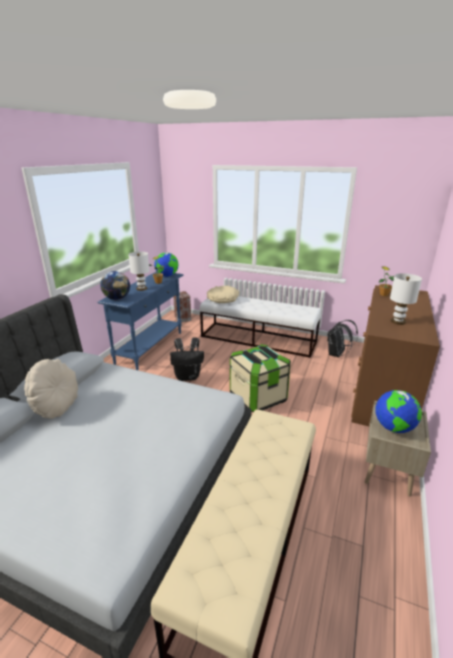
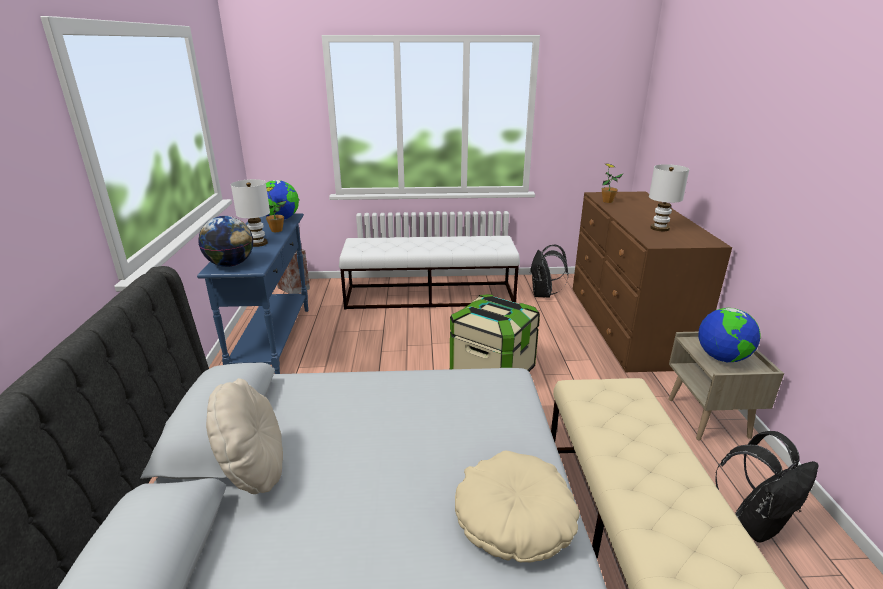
camera: 25 degrees left, 0 degrees up
black backpack [170,338,204,381] -> black backpack moved to [715,431,819,542]
beige pillow [207,286,239,303] -> beige pillow moved to [455,451,579,562]

